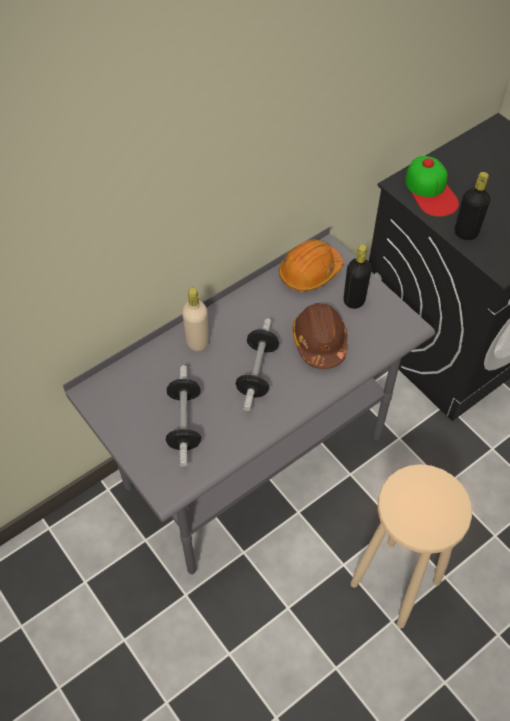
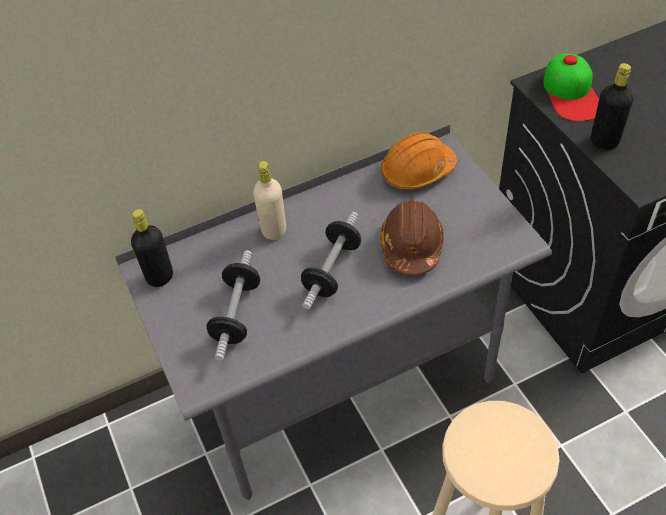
camera: 15 degrees right, 5 degrees down
black bottle [344,244,372,309] -> black bottle moved to [131,209,173,287]

